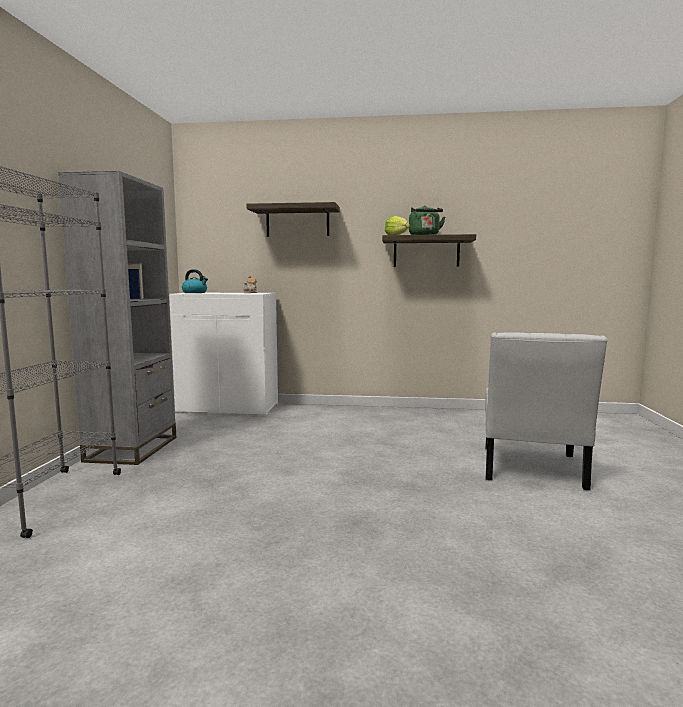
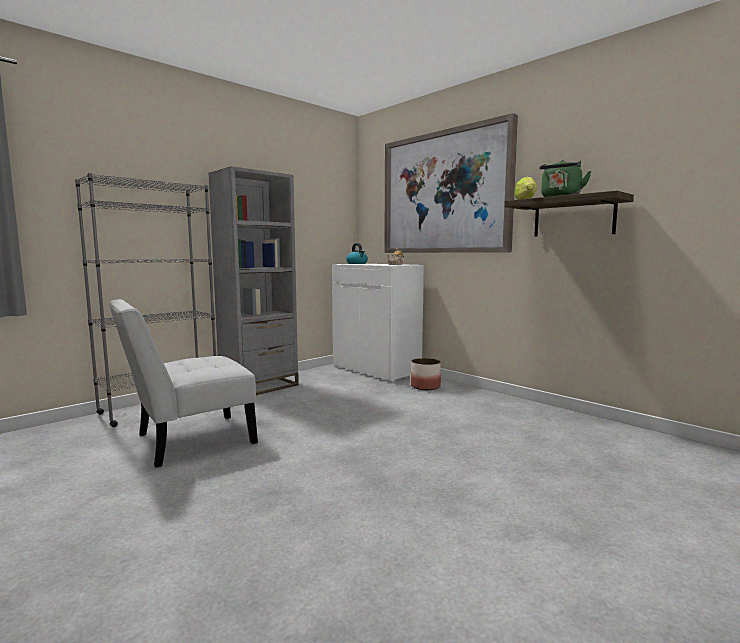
camera: 40 degrees right, 0 degrees up
shelf [247,202,340,237] -> picture [384,113,518,253]
white chair [485,332,607,490] -> white chair moved to [109,299,258,468]
none -> planter [411,358,441,390]

